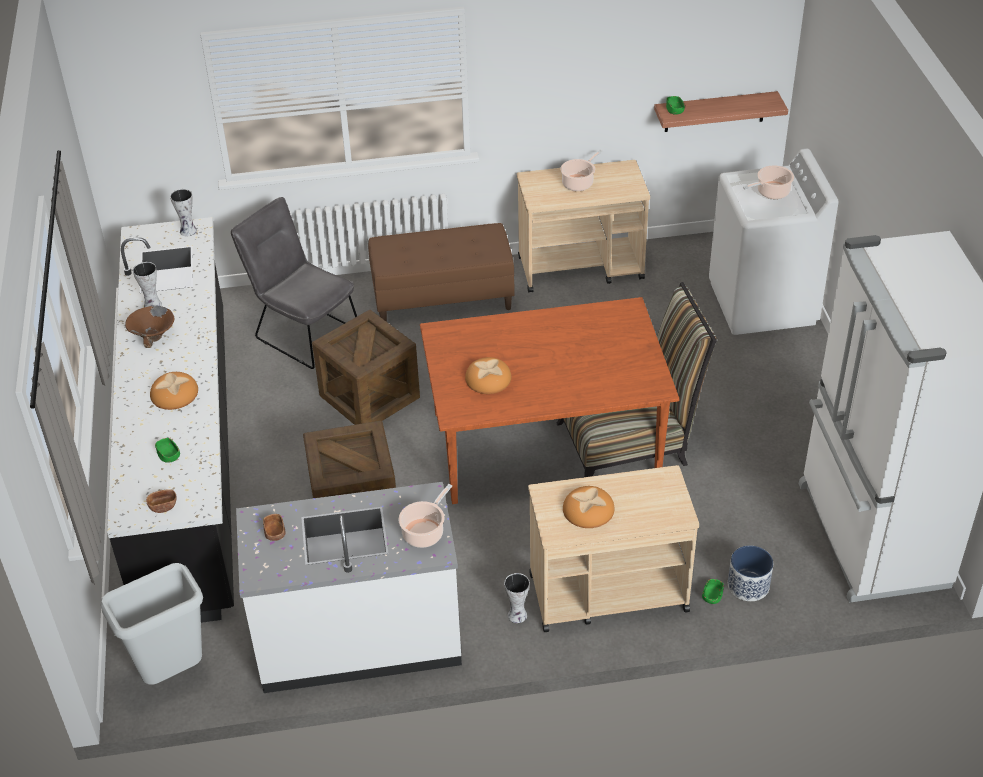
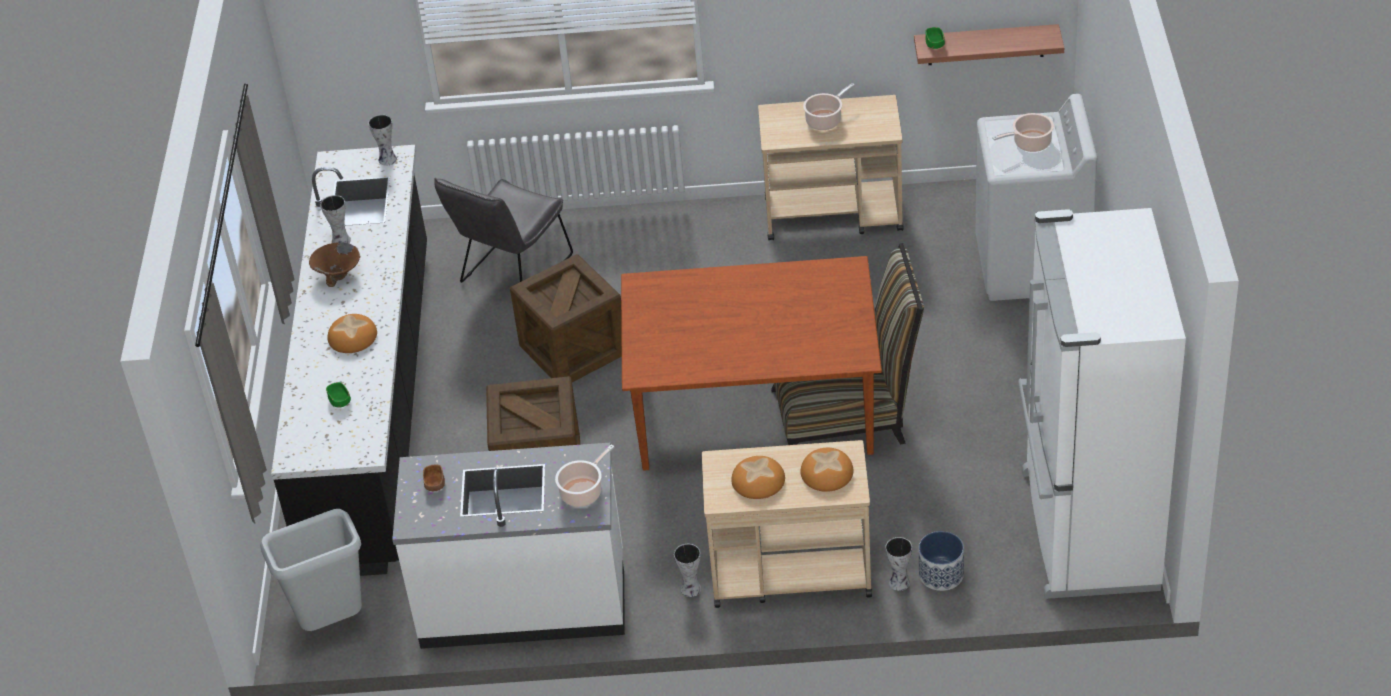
camera: 10 degrees right, 0 degrees up
brown bowl [146,489,177,513] -> none
grey chair [231,197,357,369] -> grey chair turned 105 degrees counterclockwise [434,178,573,283]
brown bench [368,223,514,322] -> none
bread [465,357,511,394] -> bread moved to [800,448,853,492]
green bowl [702,579,724,604] -> vase [885,537,912,591]

